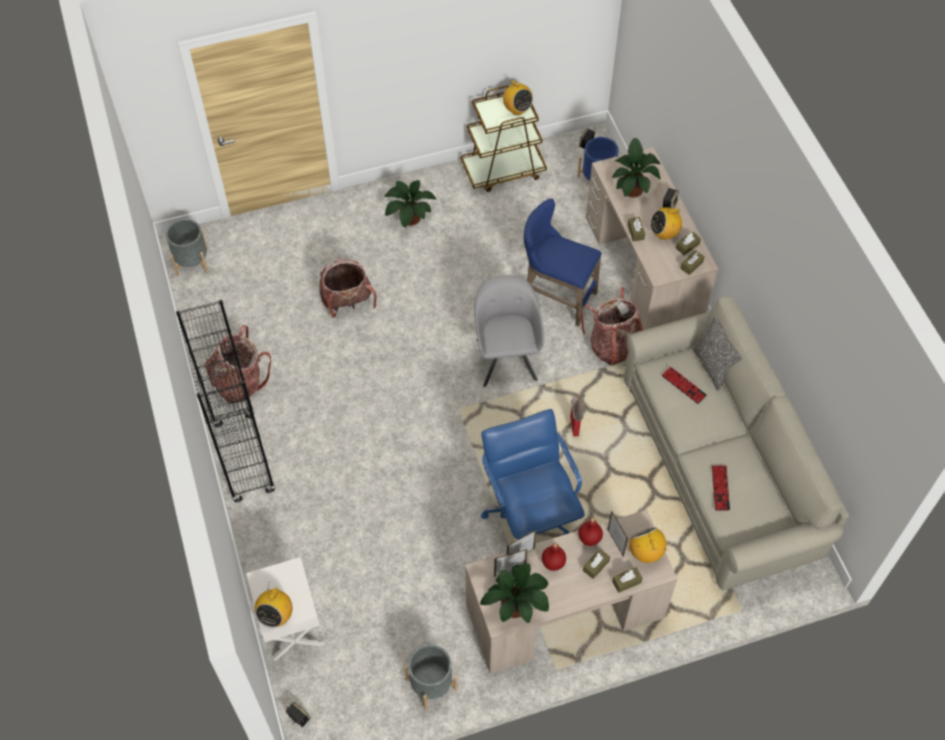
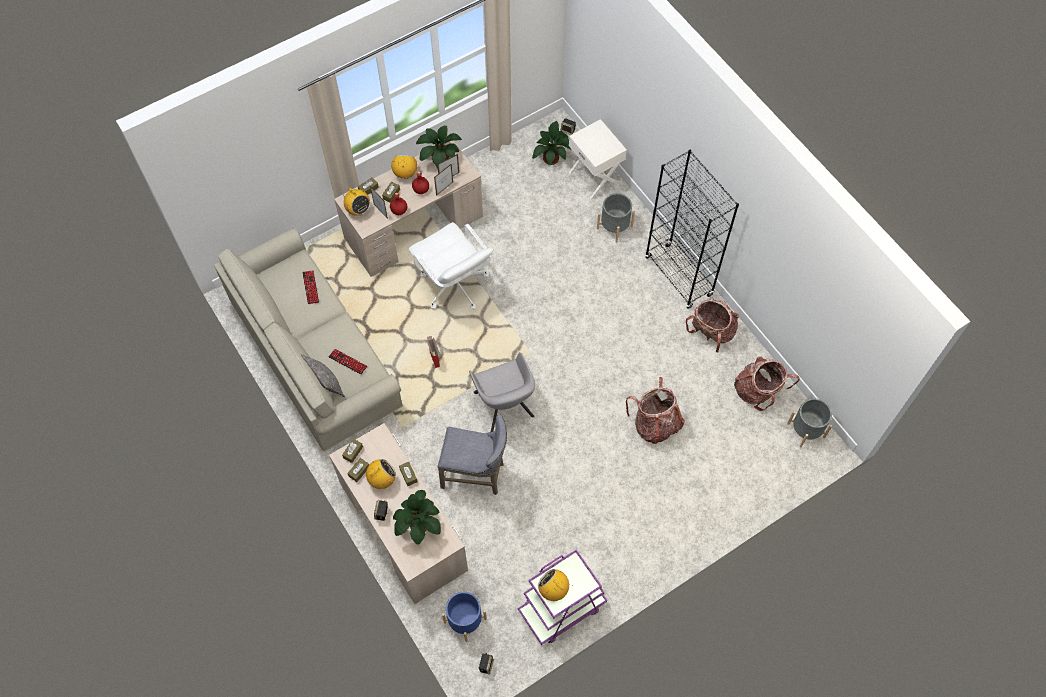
camera: 165 degrees right, 5 degrees up
radio [255,586,293,628] -> radio moved to [391,155,417,179]
potted plant [384,180,436,228] -> potted plant moved to [532,121,572,165]
grey planter [404,644,458,710] -> grey planter moved to [597,193,635,243]
brown cart [461,86,547,192] -> purple cart [518,550,607,645]
blue office chair [481,409,585,539] -> white office chair [409,222,493,310]
blue stool [524,198,602,326] -> grey stool [438,415,507,495]
backpack [580,287,643,366] -> backpack moved to [734,357,800,411]

